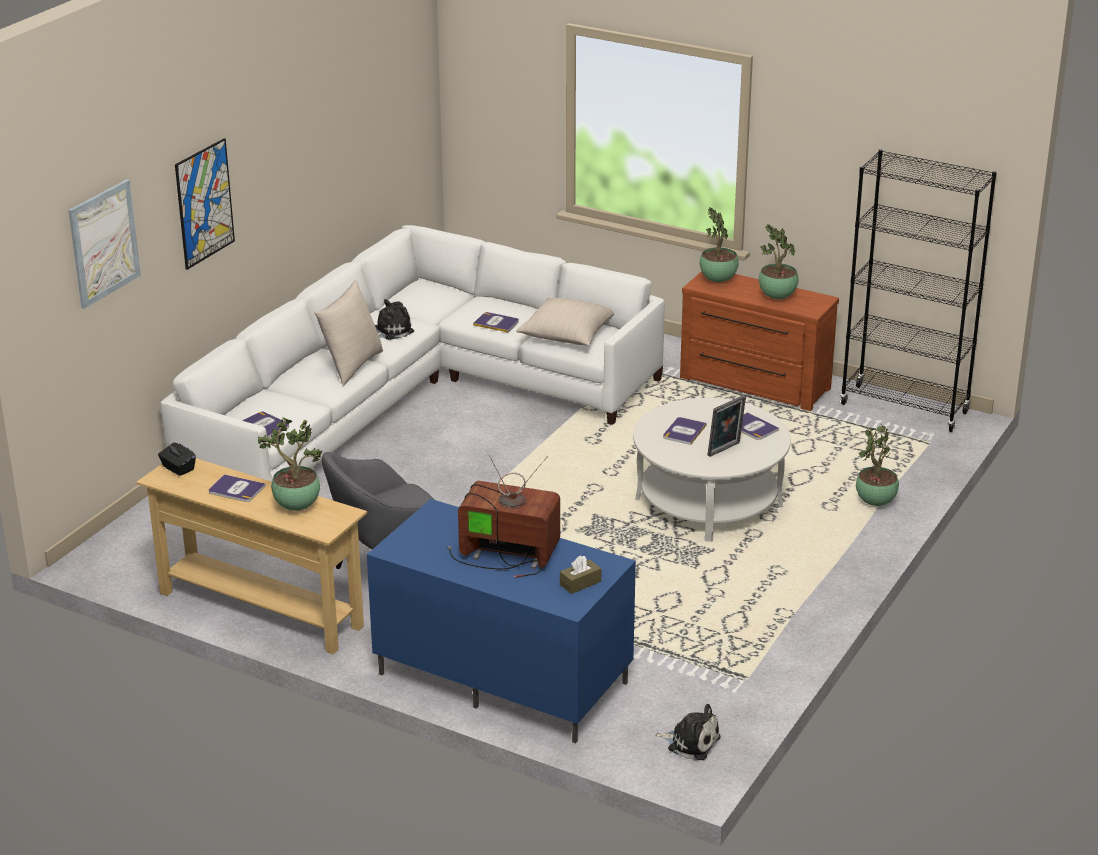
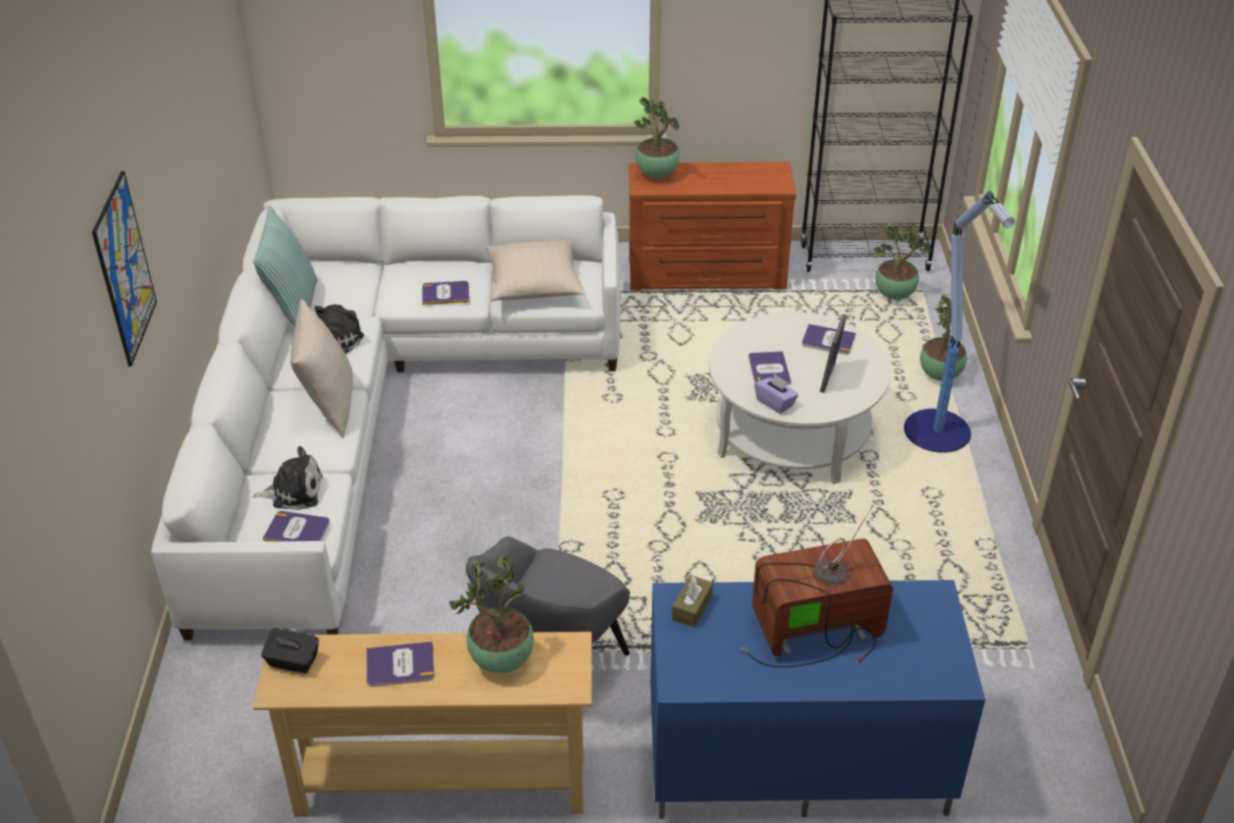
camera: 30 degrees left, 10 degrees up
picture [68,179,141,309] -> none
brown tissue box [560,555,601,594] -> brown tissue box moved to [672,575,713,628]
plush toy [655,704,721,760] -> plush toy moved to [253,446,323,510]
potted plant [759,224,798,299] -> potted plant moved to [874,226,930,300]
none -> pillow [253,206,317,326]
none -> purple tissue box [754,374,798,414]
none -> floor lamp [904,191,1015,453]

